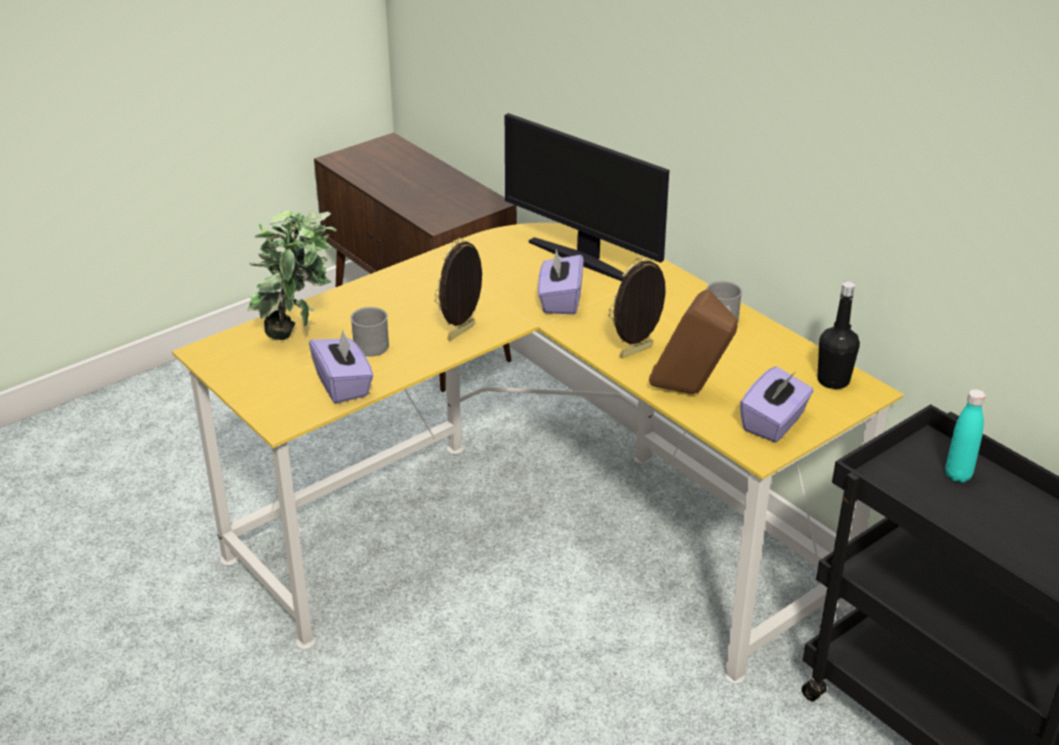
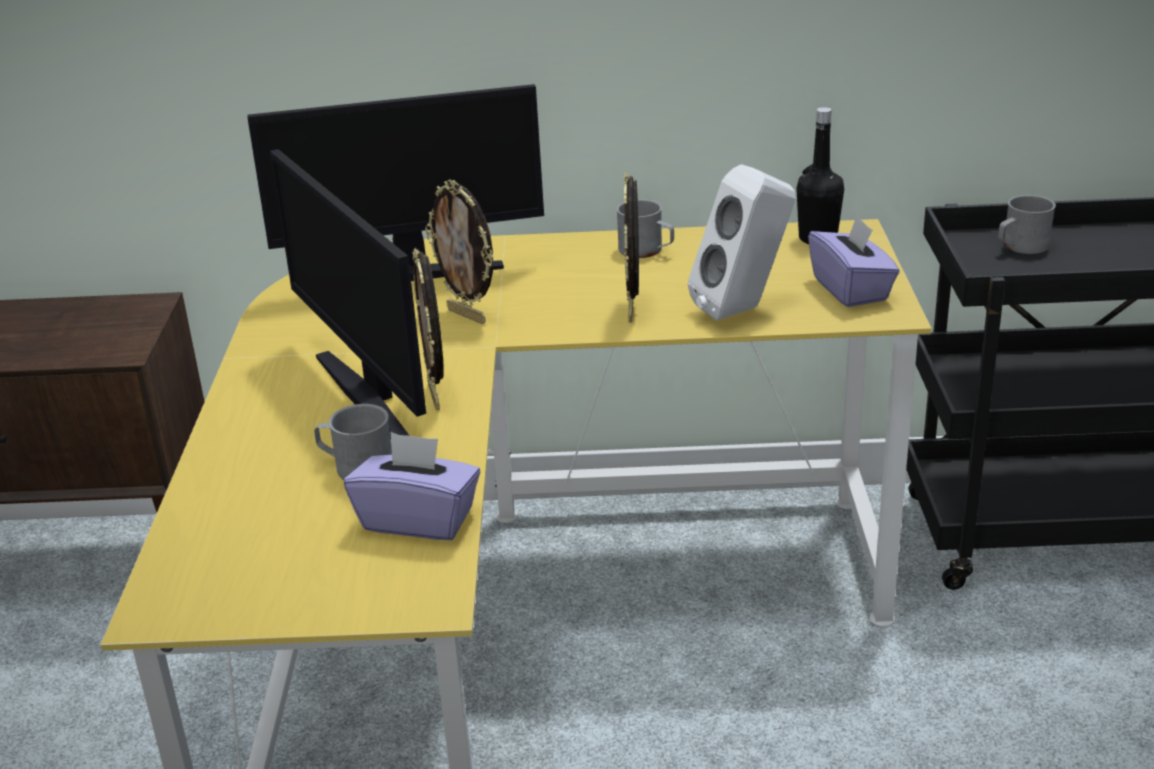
camera: 50 degrees left, 5 degrees down
potted plant [247,211,336,340] -> none
purple tissue box [538,249,584,314] -> picture frame [425,179,494,324]
brown speaker [649,289,737,394] -> white speaker [688,164,795,320]
turquoise bottle [945,389,986,483] -> grey mug [998,195,1056,254]
none -> monitor [270,149,426,439]

